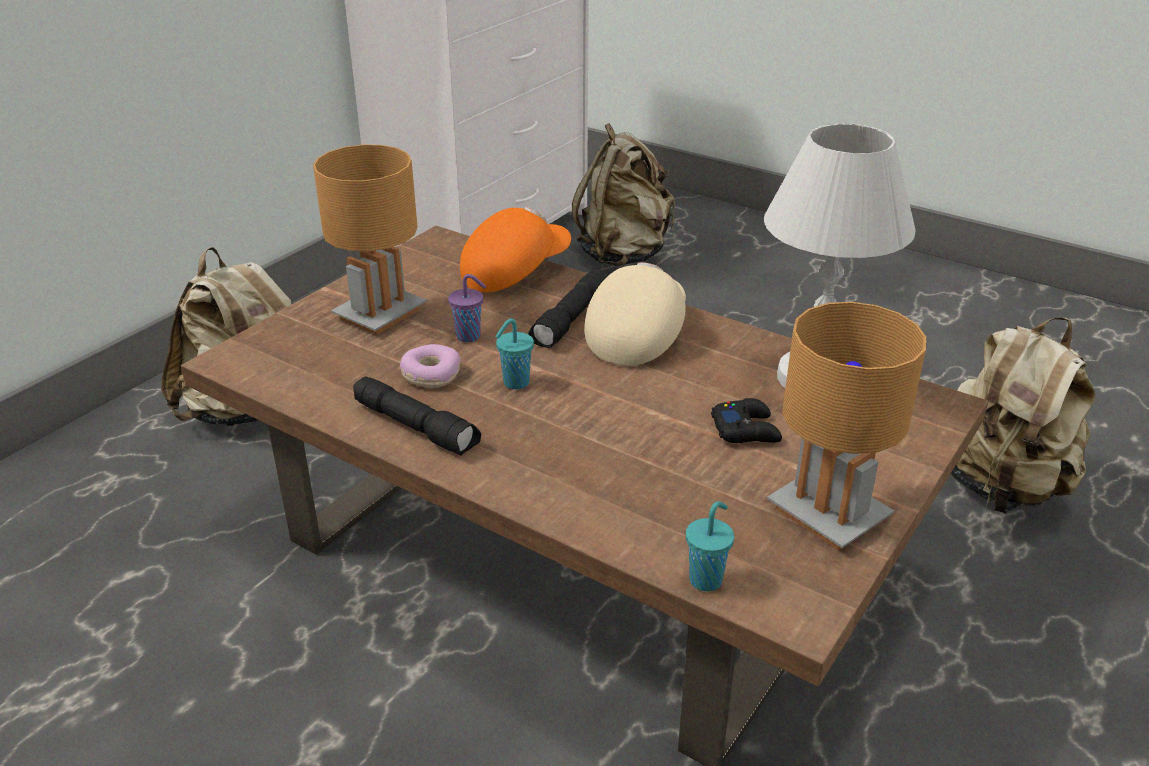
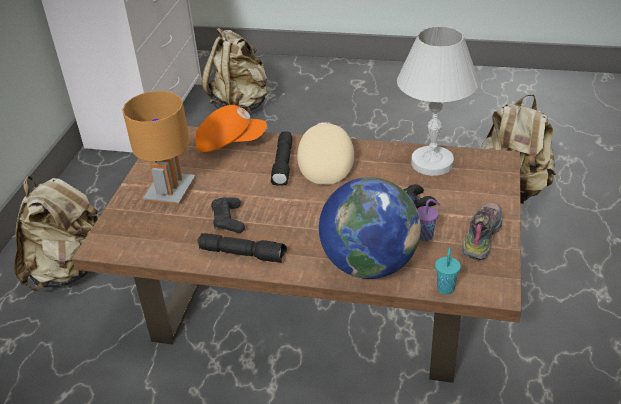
camera: 20 degrees left, 5 degrees up
donut [400,344,460,388] -> black game controller [211,197,245,233]
purple cup [448,274,486,342] -> purple cup moved to [417,199,440,241]
orange cap [460,207,571,292] -> orange cap turned 60 degrees clockwise [195,105,267,152]
turquoise cup [495,319,534,390] -> none
brown table lamp [767,302,926,550] -> shoe [462,203,502,261]
none -> globe [319,177,421,279]

